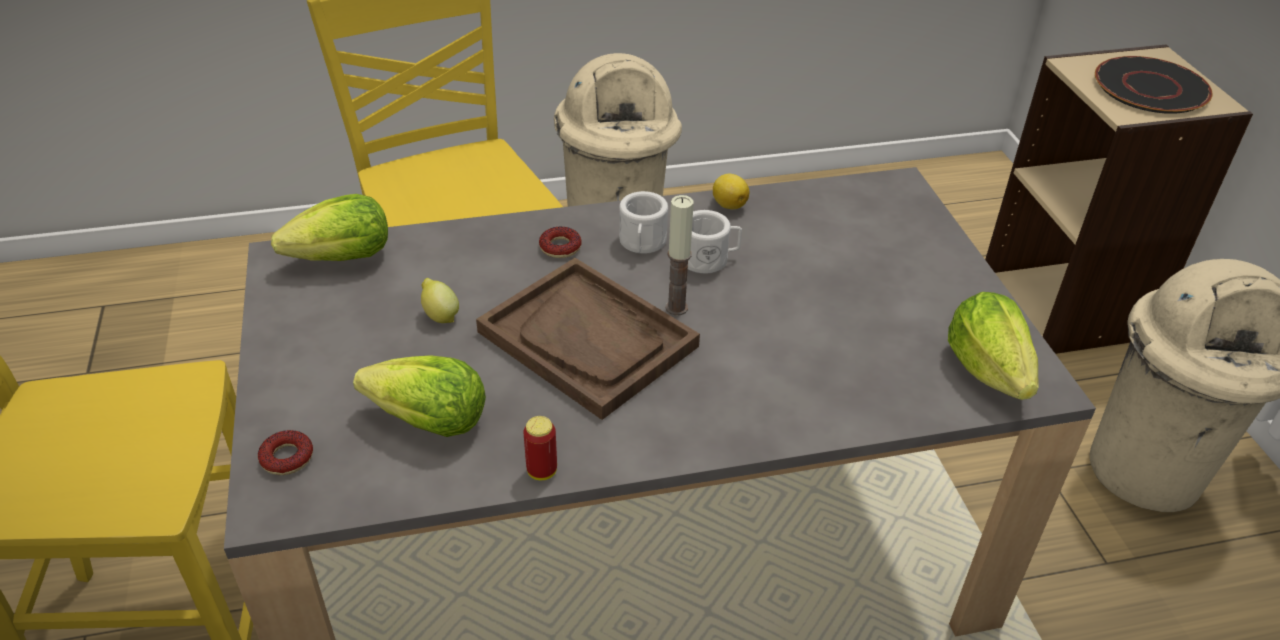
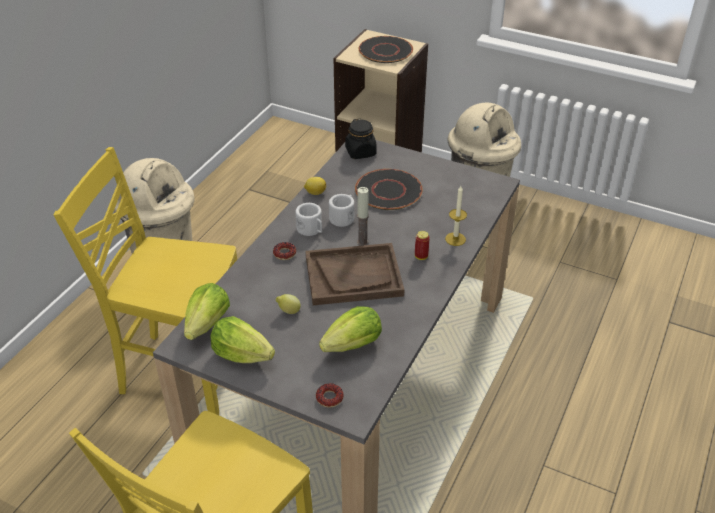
camera: 50 degrees left, 0 degrees up
can [523,416,557,480] -> can moved to [415,231,430,260]
lettuce [948,292,1039,400] -> lettuce moved to [210,316,275,363]
none -> black jar [345,118,377,159]
none -> black plate [355,169,423,210]
none -> candle [445,186,467,246]

